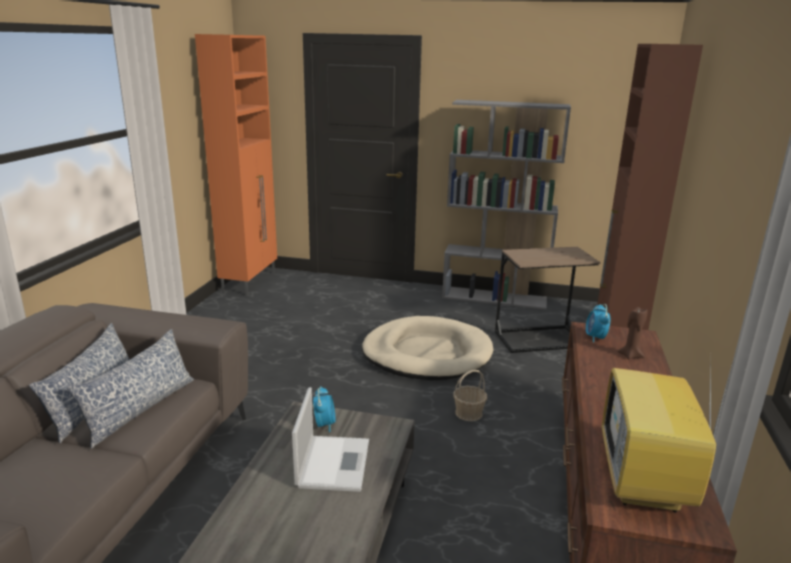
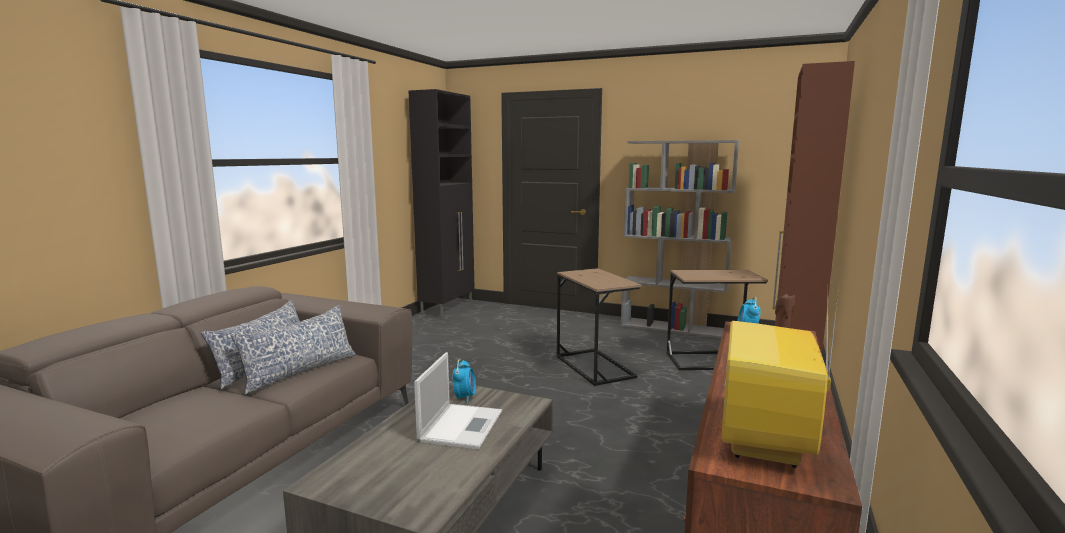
camera: 10 degrees right, 10 degrees down
orange cabinet [195,34,277,296] -> black cabinet [408,89,475,318]
beige dog bed [362,316,493,380] -> brown side table [557,268,642,386]
basket [453,370,487,421] -> none

